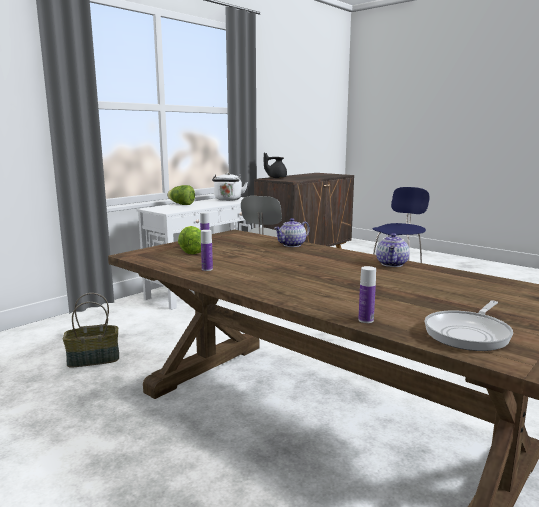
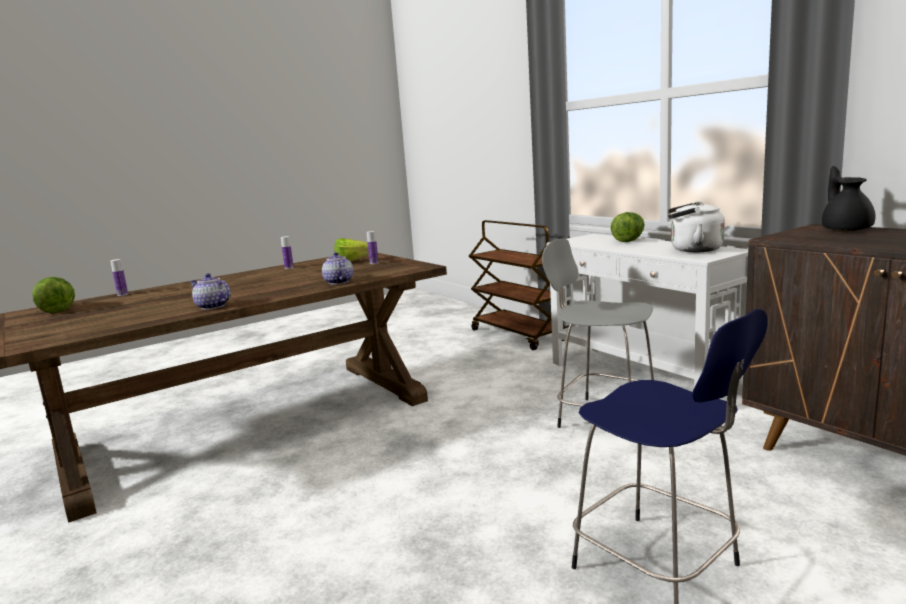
camera: 105 degrees right, 0 degrees up
basket [63,293,119,367] -> none
frying pan [425,300,513,351] -> lettuce [32,277,75,313]
none -> brown cart [469,220,566,350]

